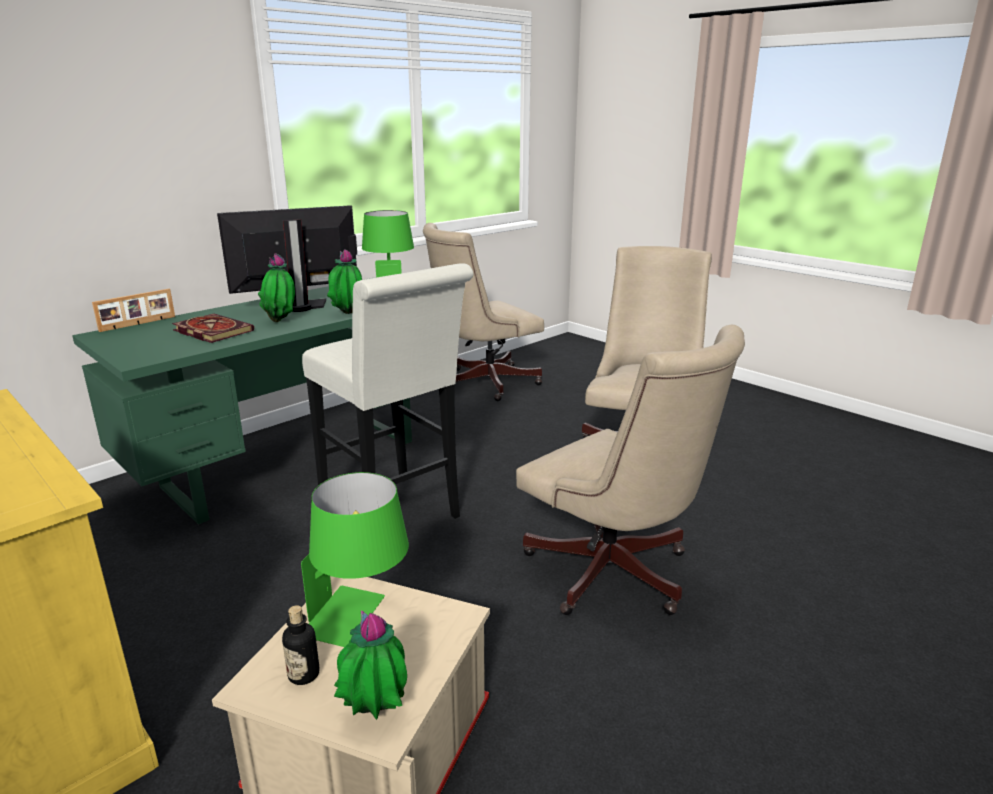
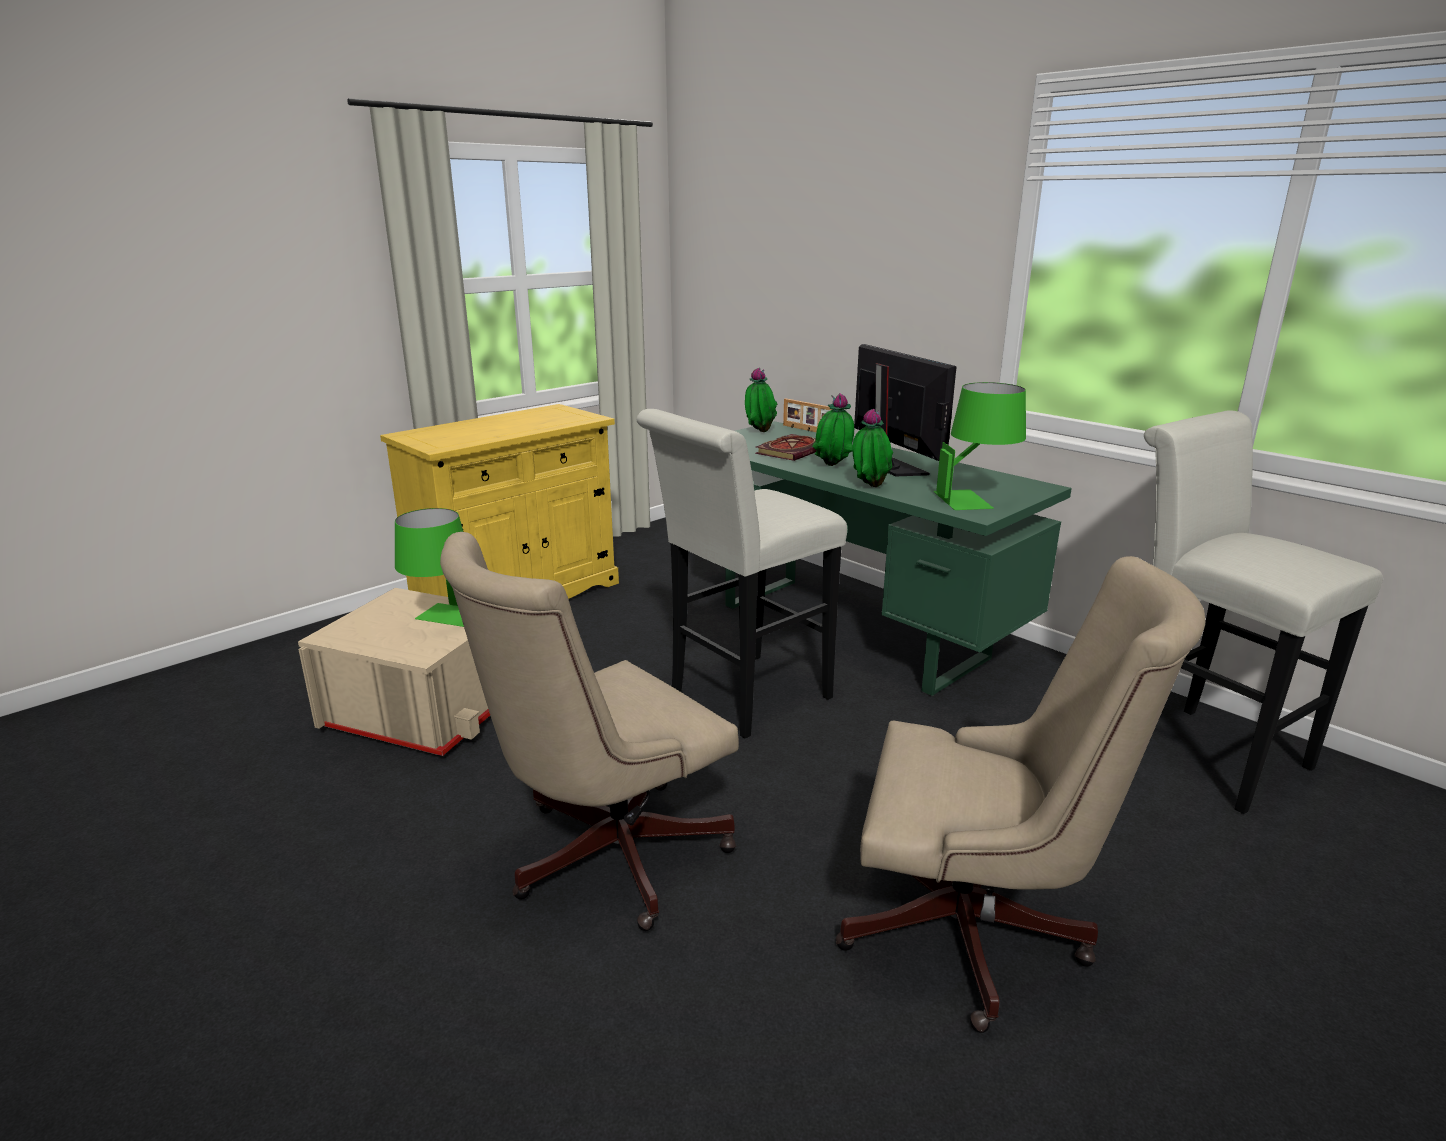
camera: 90 degrees right, 0 degrees up
bottle [282,605,319,685] -> none
potted plant [334,610,407,720] -> potted plant moved to [745,368,778,432]
beige office chair [423,223,544,401] -> white stool [1144,411,1383,814]

